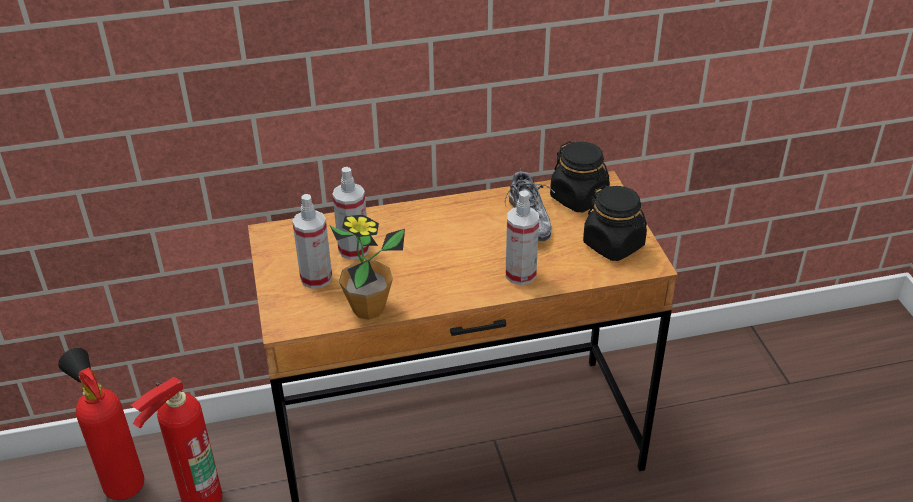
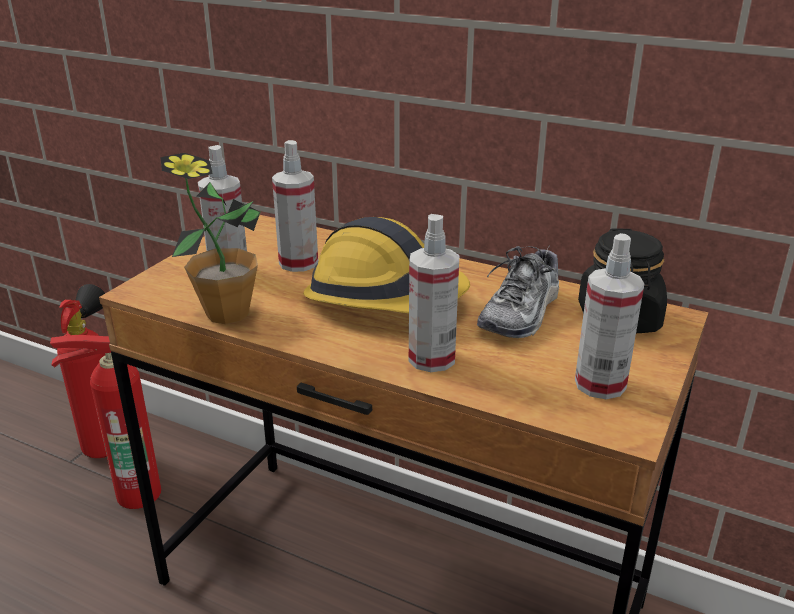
camera: 40 degrees right, 10 degrees down
black jar [583,185,647,261] -> spray bottle [575,233,644,399]
none -> hard hat [303,217,470,313]

